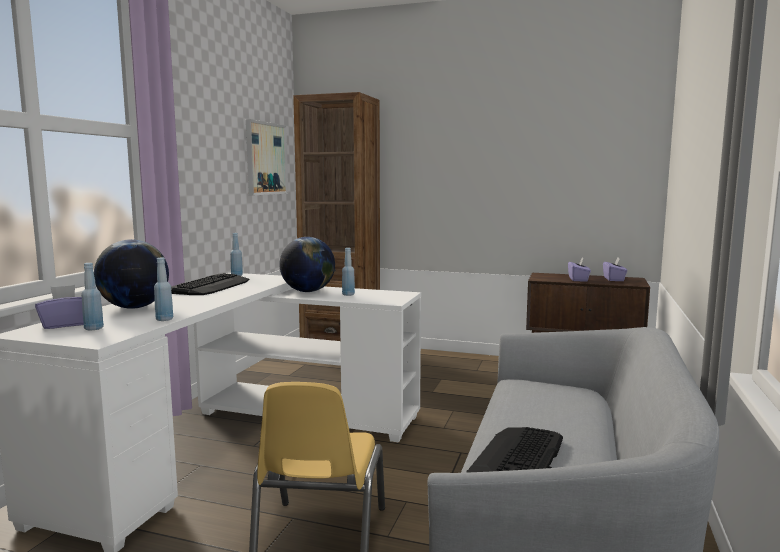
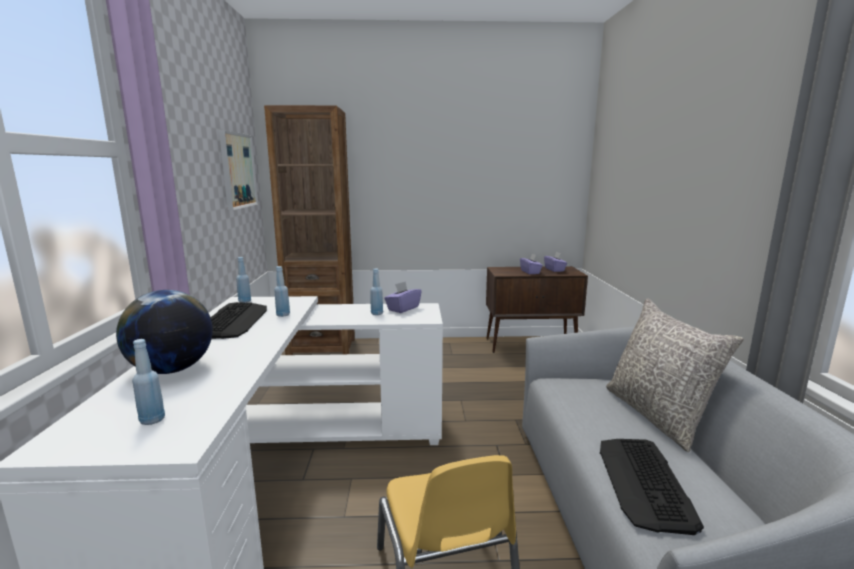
camera: 20 degrees left, 5 degrees up
purple tissue box [35,285,84,329] -> purple tissue box moved to [384,281,422,313]
blue bottle [154,258,173,321] -> blue bottle moved to [274,266,290,317]
globe [279,237,335,292] -> none
none -> grey pillow [606,298,744,452]

